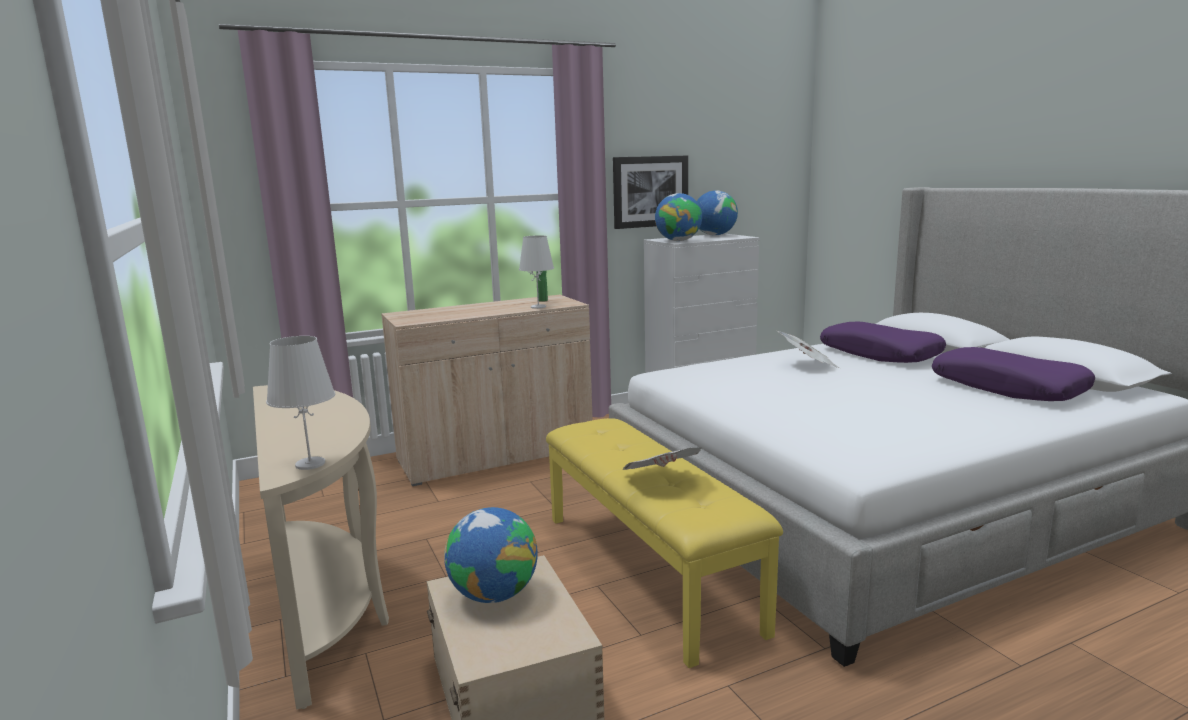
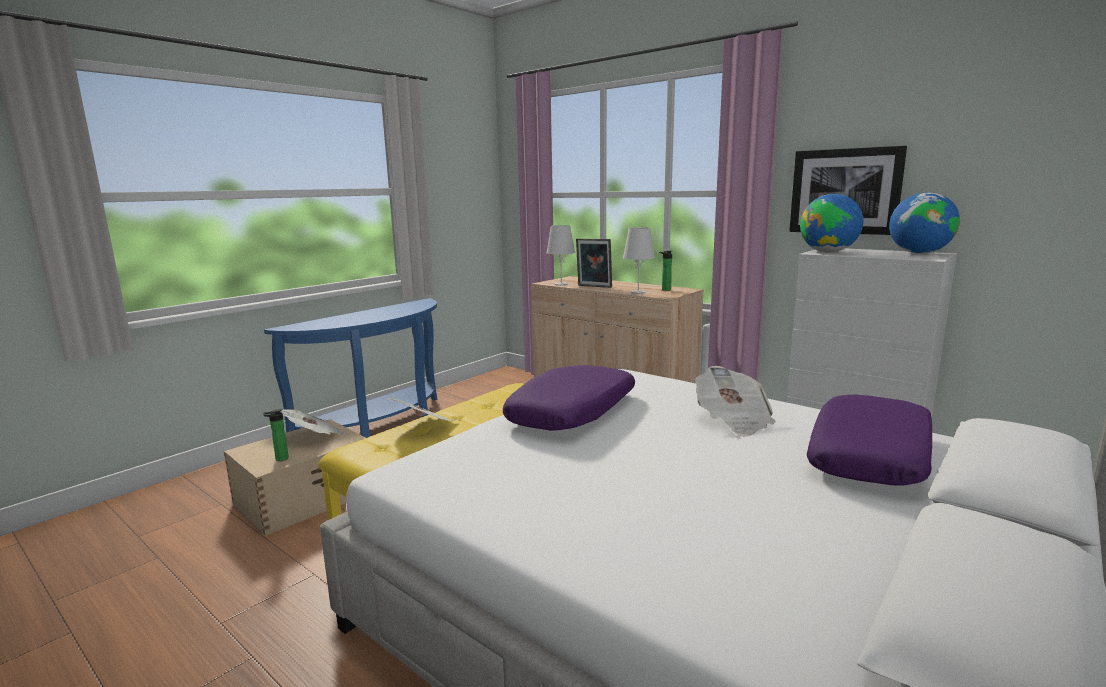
camera: 65 degrees right, 0 degrees up
beige console table [253,385,389,710] -> blue console table [264,298,438,438]
white table lamp [266,336,335,470] -> white table lamp moved to [546,225,576,286]
globe [444,507,538,603] -> newspaper [281,409,347,435]
purple pillow [932,347,1095,401] -> purple pillow moved to [503,365,635,431]
none -> bottle [263,409,289,461]
none -> picture frame [576,238,612,288]

